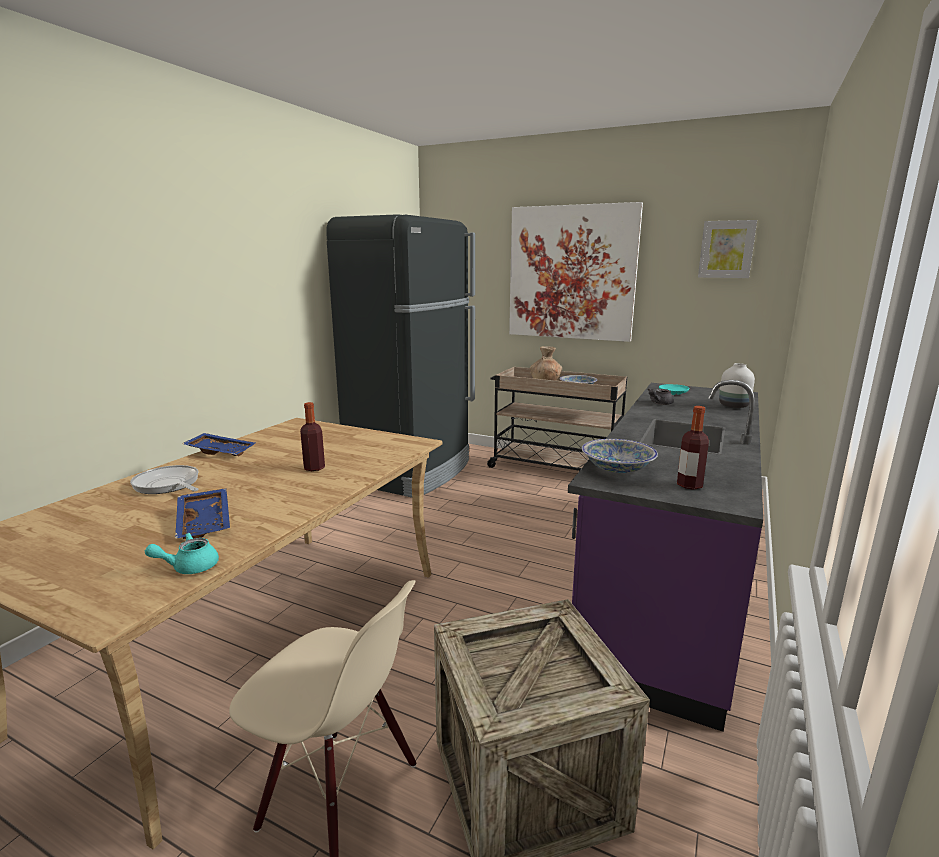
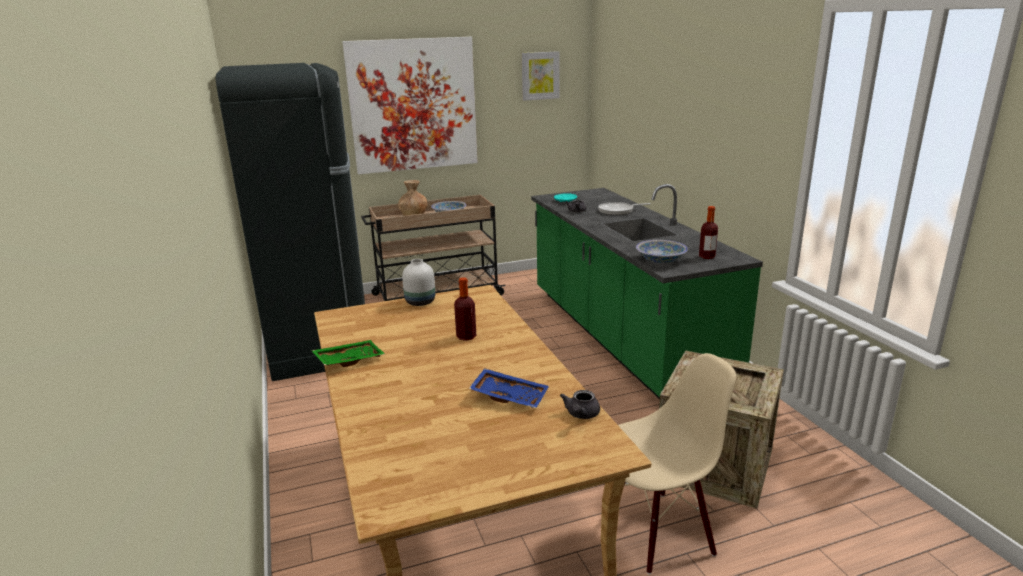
camera: 45 degrees left, 5 degrees up
frying pan [130,465,199,494] -> frying pan moved to [598,202,651,215]
turquoise teapot [145,533,219,574] -> grey teapot [560,390,600,419]
blue tray [182,433,255,456] -> green tray [311,340,385,367]
purple counter [568,380,763,732] -> green counter [531,184,763,399]
white vase [719,363,755,408] -> white vase moved to [402,259,435,306]

